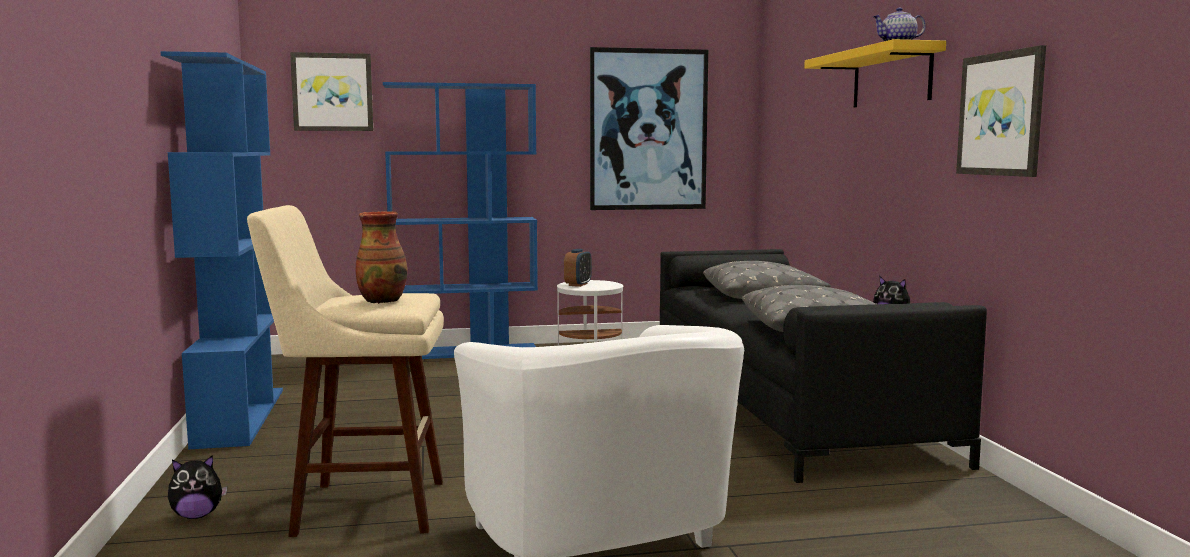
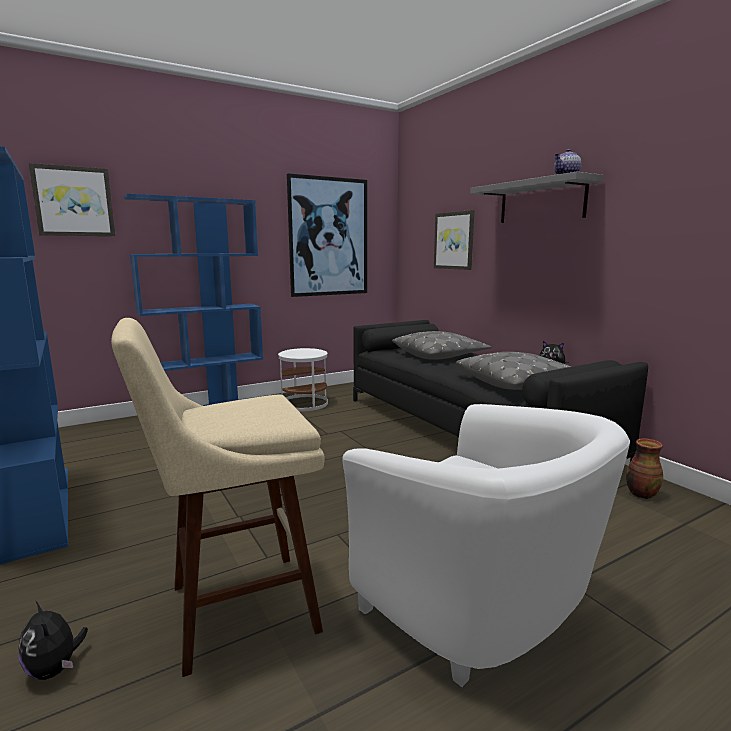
camera: 20 degrees left, 5 degrees up
plush toy [168,455,227,519] -> plush toy turned 90 degrees clockwise [19,601,88,680]
vase [356,211,407,304] -> vase moved to [626,438,663,499]
alarm clock [564,249,592,287] -> none
yellow shelf [804,39,946,108] -> grey shelf [470,172,603,223]
picture [956,45,1046,177] -> picture moved to [434,210,475,270]

